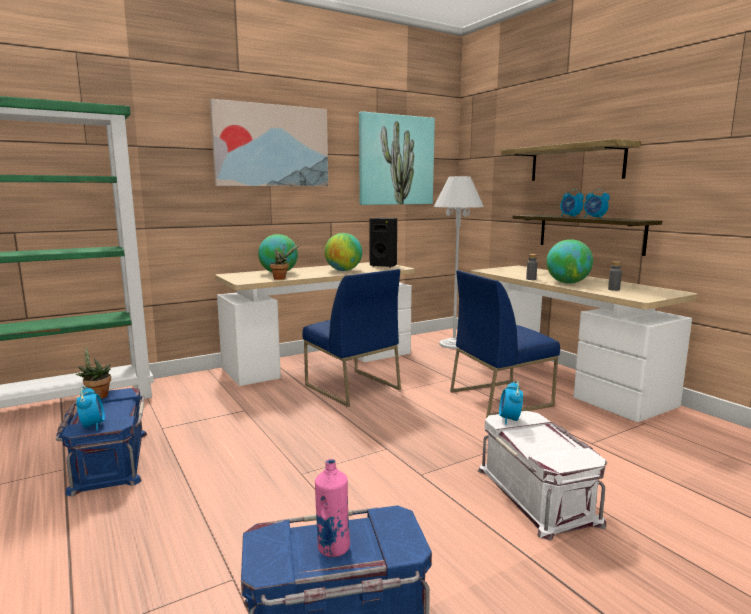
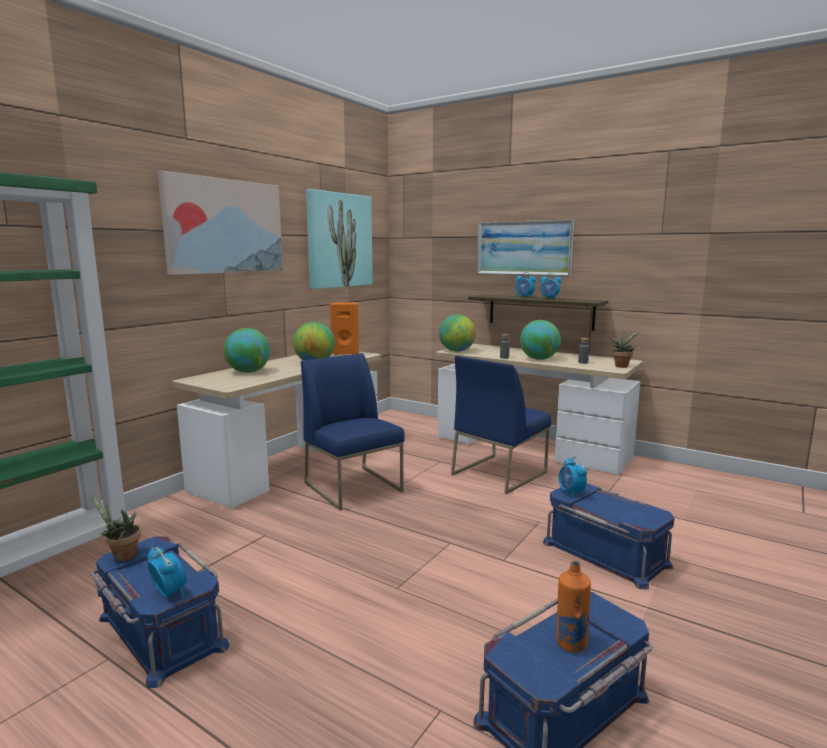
camera: 25 degrees left, 0 degrees up
potted plant [270,245,300,280] -> potted plant moved to [609,331,640,368]
blue chair [302,269,401,407] -> blue chair turned 150 degrees counterclockwise [301,353,405,511]
pink bottle [315,459,350,557] -> orange bottle [556,561,591,653]
black speaker [370,218,397,268] -> orange speaker [330,302,359,355]
white floor lamp [434,176,484,349] -> none
white storage box [478,411,607,540] -> blue storage box [543,483,675,589]
shelf [501,139,641,181] -> picture [477,219,574,276]
none -> globe [439,315,476,352]

